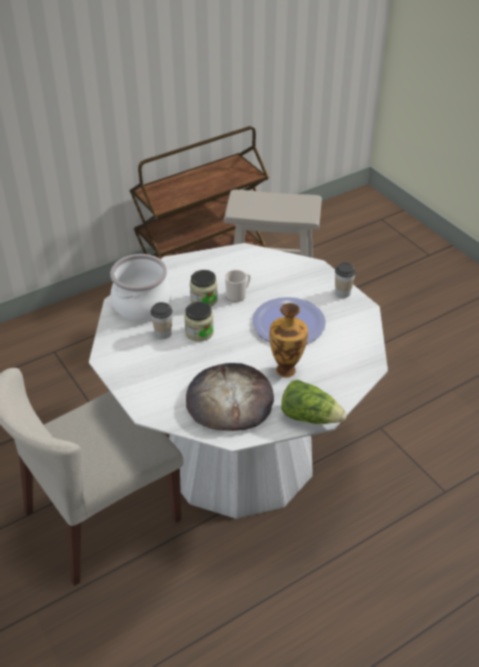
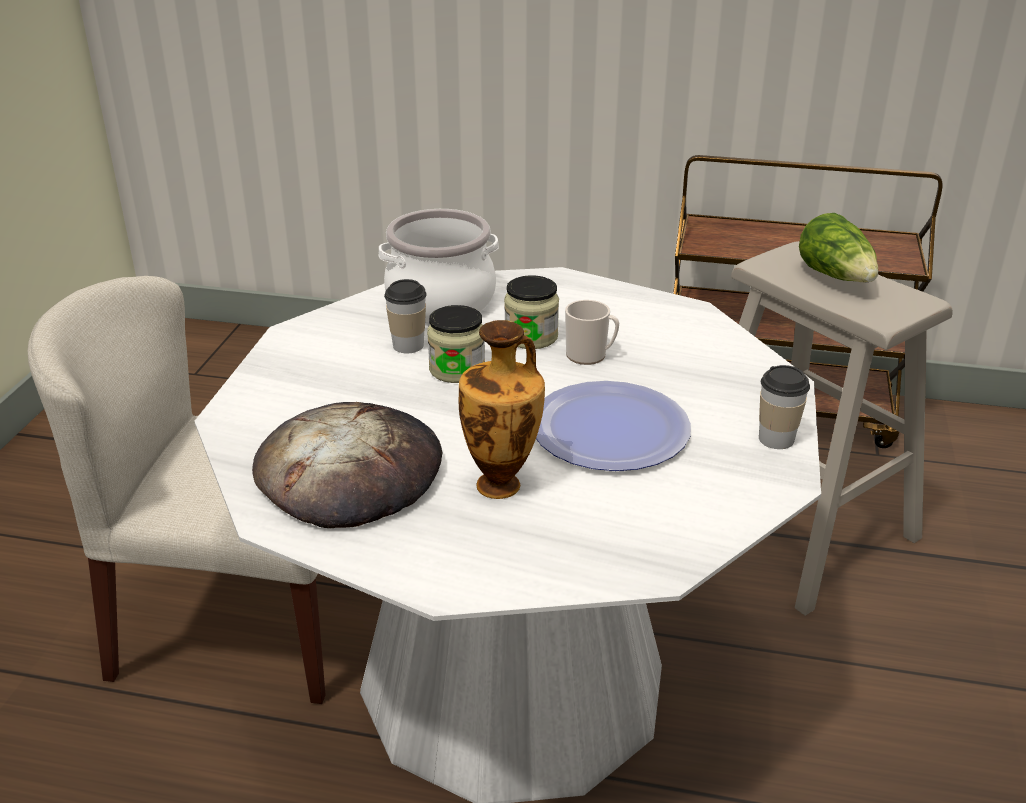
camera: 45 degrees right, 10 degrees down
lettuce [281,379,347,424] -> lettuce moved to [799,213,878,282]

